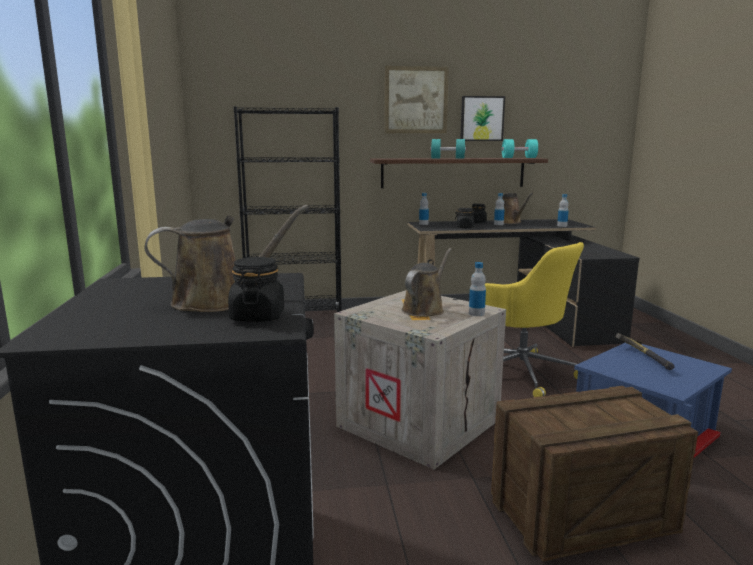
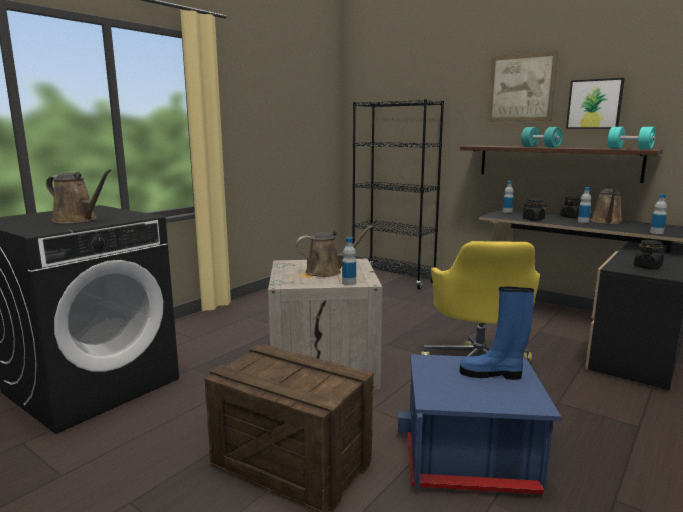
camera: 45 degrees right, 0 degrees up
black jar [228,257,284,322] -> black jar moved to [634,240,664,269]
hammer [616,333,675,370] -> blue boot [460,287,534,380]

